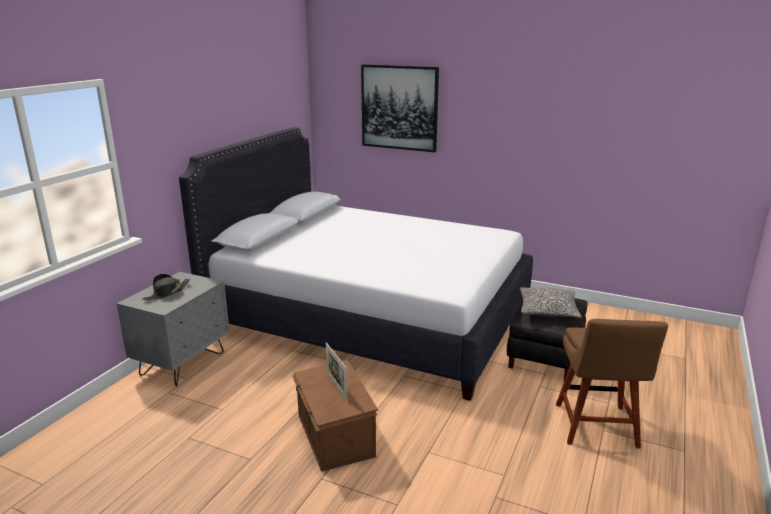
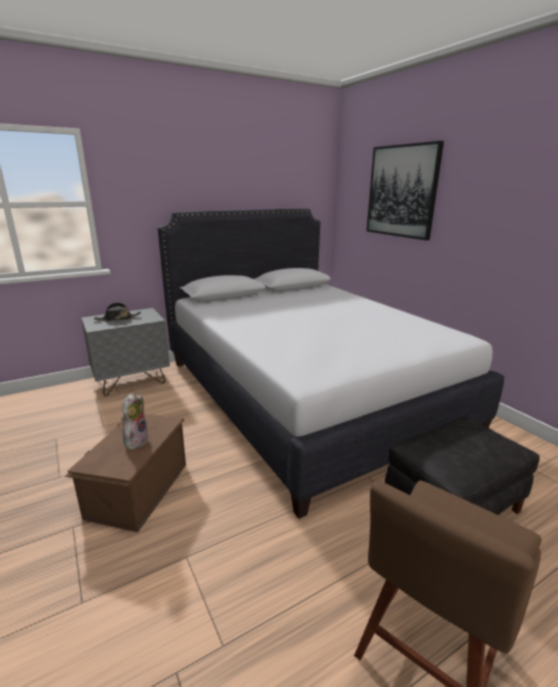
camera: 35 degrees right, 0 degrees up
picture frame [326,342,347,401] -> plush toy [121,393,149,450]
pillow [519,287,582,318] -> none

